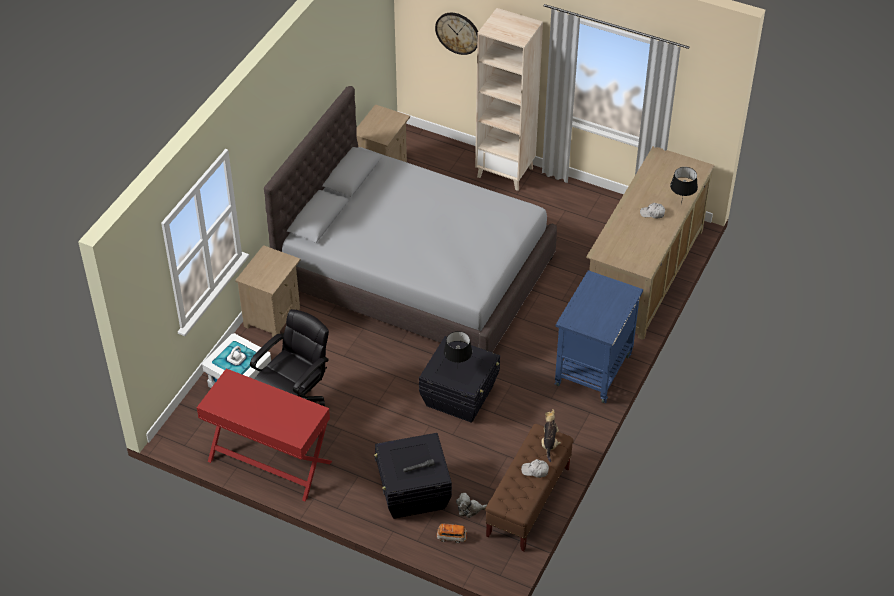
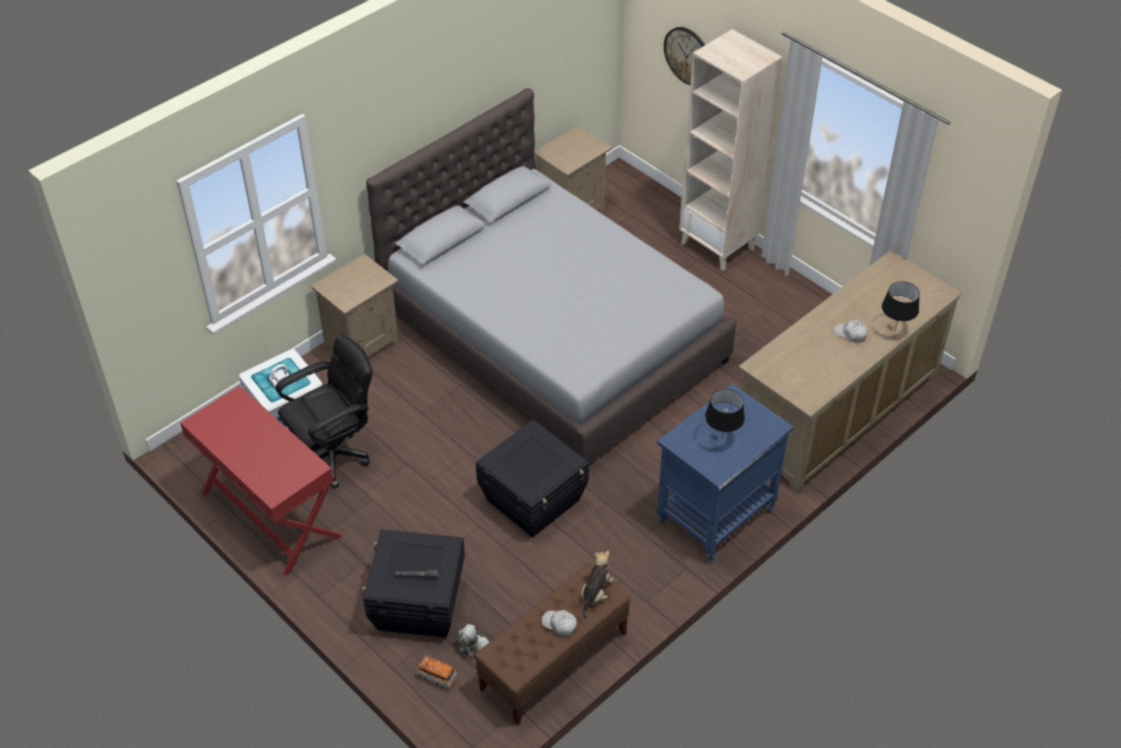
camera: 20 degrees right, 0 degrees up
black table lamp [444,331,472,363] -> black table lamp moved to [705,389,745,439]

